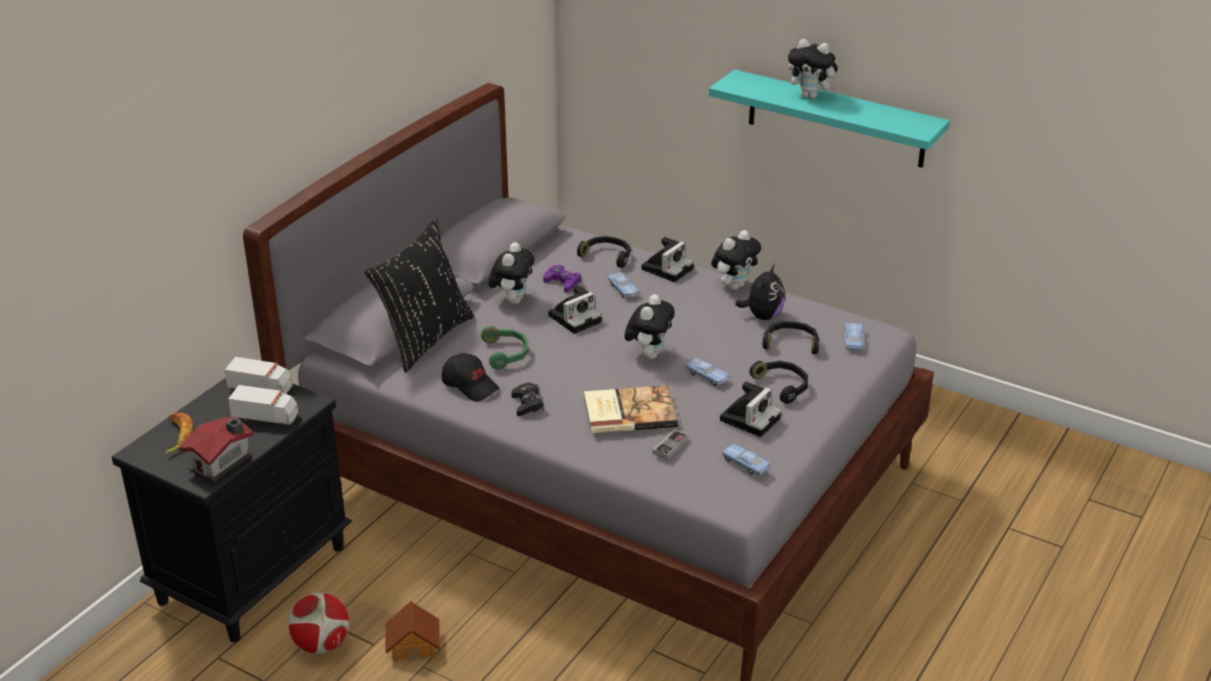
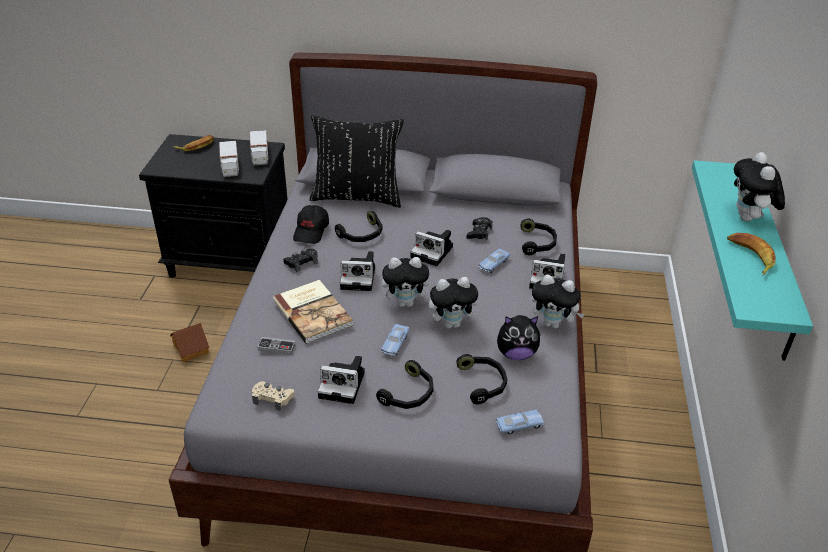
camera: 65 degrees right, 5 degrees up
toy house [179,417,254,481] -> none
football [288,593,349,654] -> none
green headphones [481,326,529,370] -> black headphones [335,211,383,242]
plush toy [488,242,535,304] -> plush toy moved to [429,277,482,328]
purple game controller [543,265,581,293] -> black game controller [467,217,493,241]
blue toy car [722,444,771,475] -> beige game controller [252,381,295,411]
none -> camera [340,251,375,291]
none -> banana [727,233,776,275]

